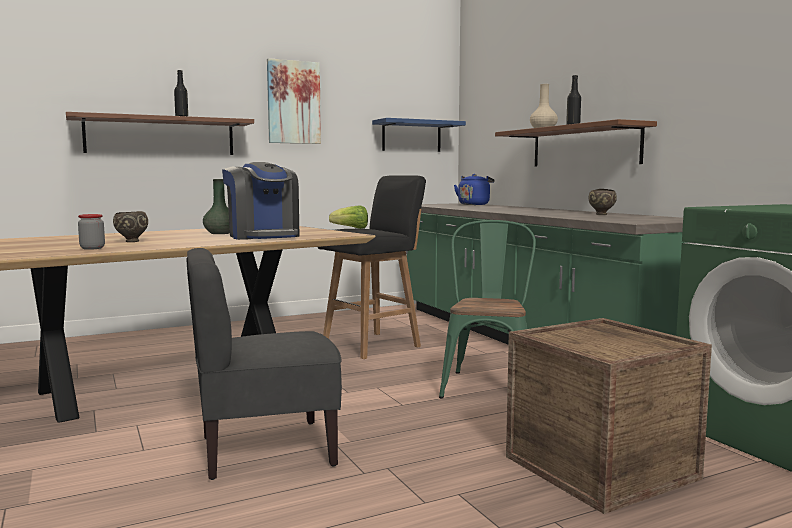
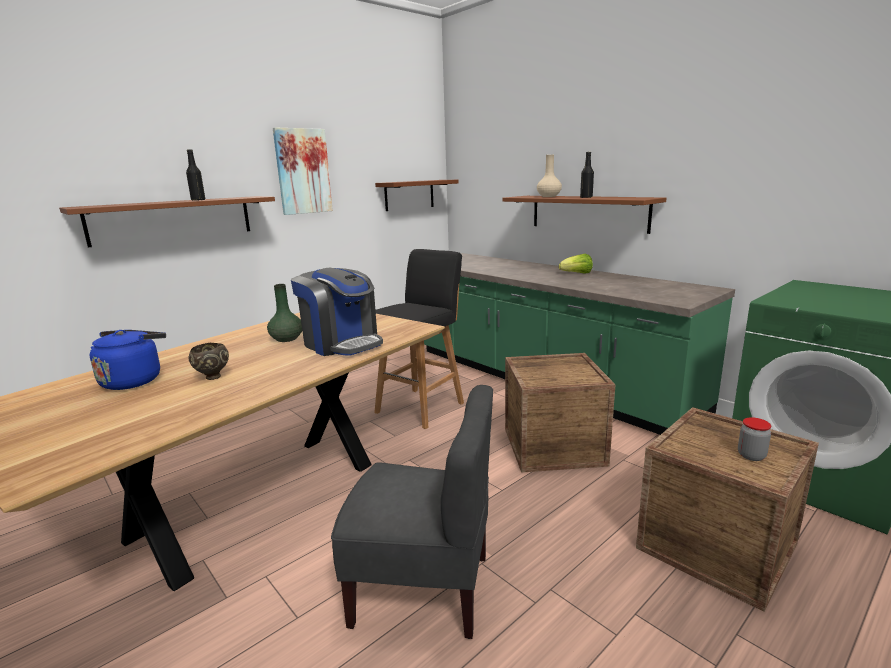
camera: 15 degrees left, 10 degrees up
jar [78,214,105,250] -> jar moved to [738,417,771,461]
grey chair [186,248,342,480] -> grey chair turned 135 degrees counterclockwise [331,385,493,639]
lettuce [329,205,368,229] -> lettuce moved to [559,254,593,273]
blue shelf [372,118,466,152] -> brown shelf [375,180,458,211]
green chair [439,220,536,398] -> crate [505,353,616,473]
blue kettle [454,174,495,205] -> blue kettle moved to [90,330,166,390]
brown bowl [589,189,617,215] -> none

